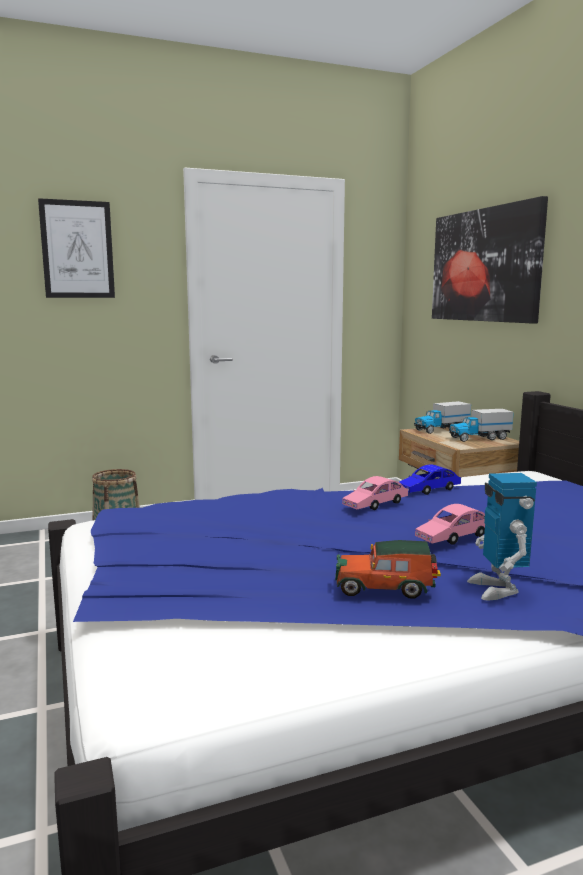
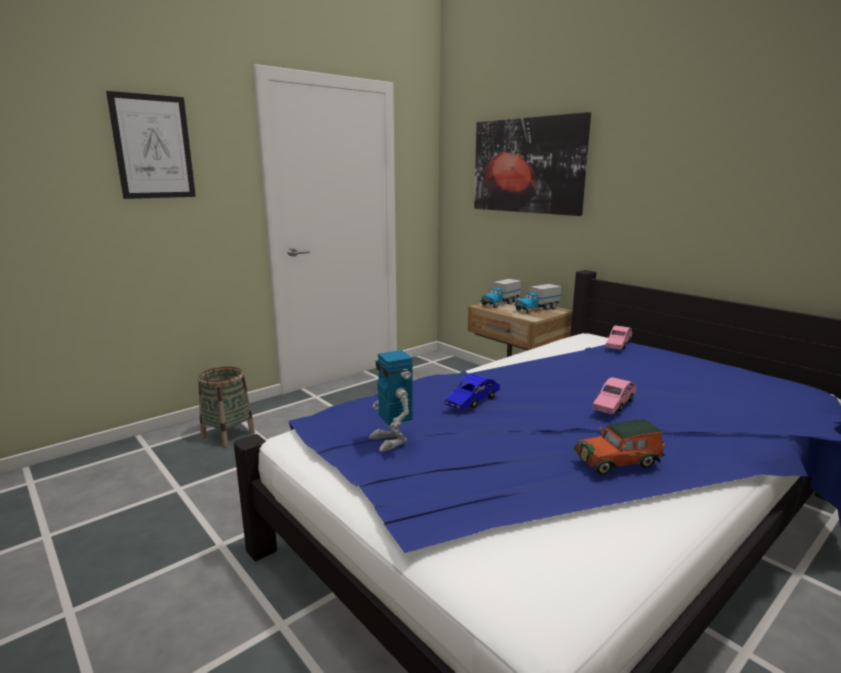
camera: 20 degrees left, 5 degrees up
pink toy car [342,476,408,510] -> pink toy car moved to [606,325,632,350]
blue toy car [399,464,461,495] -> blue toy car moved to [445,374,500,410]
toy robot [467,473,537,600] -> toy robot moved to [369,350,413,451]

